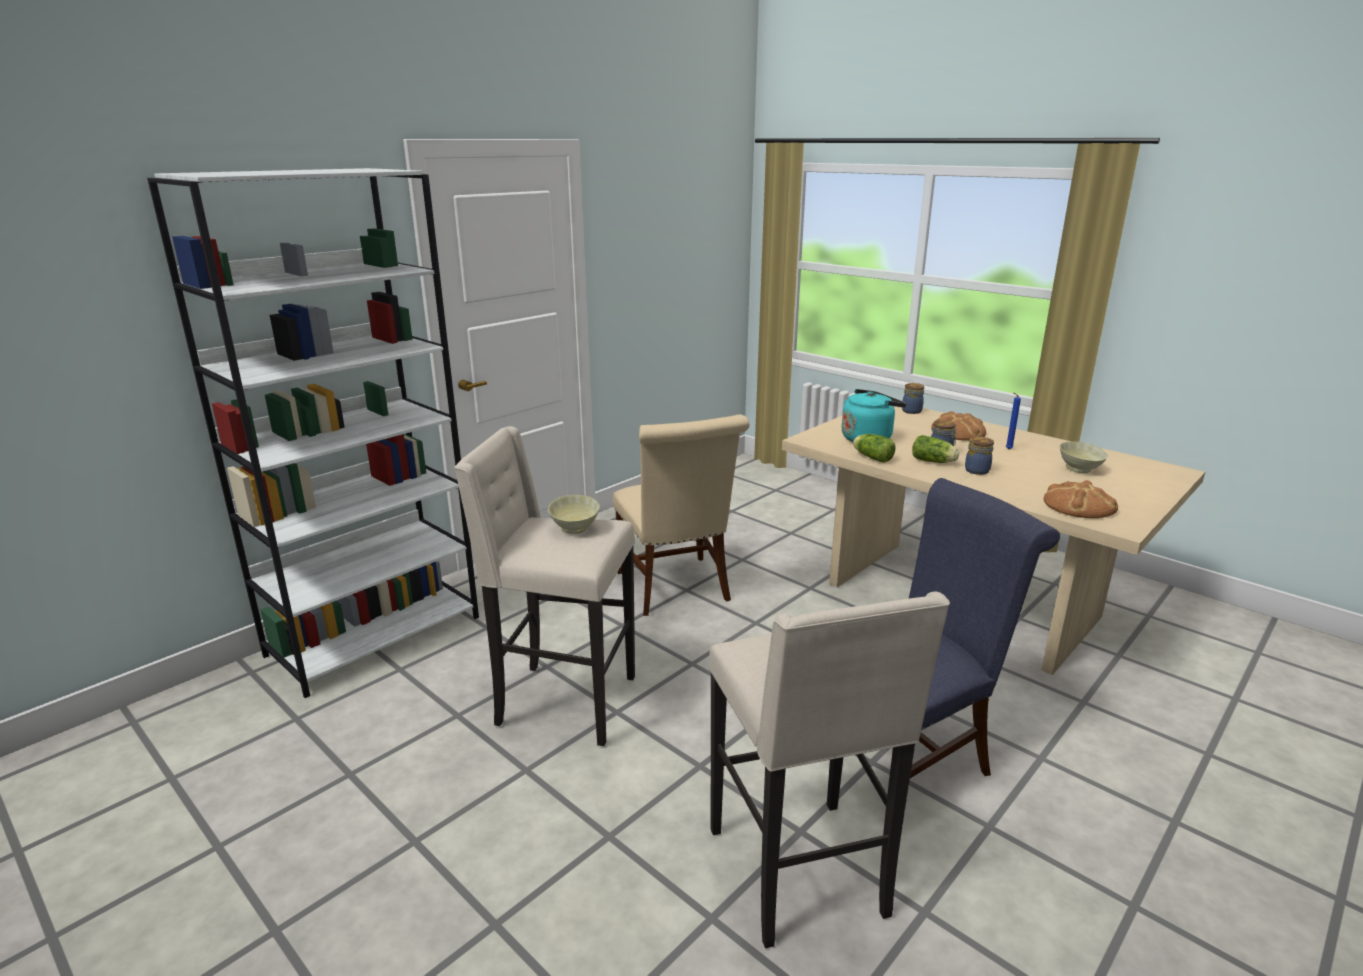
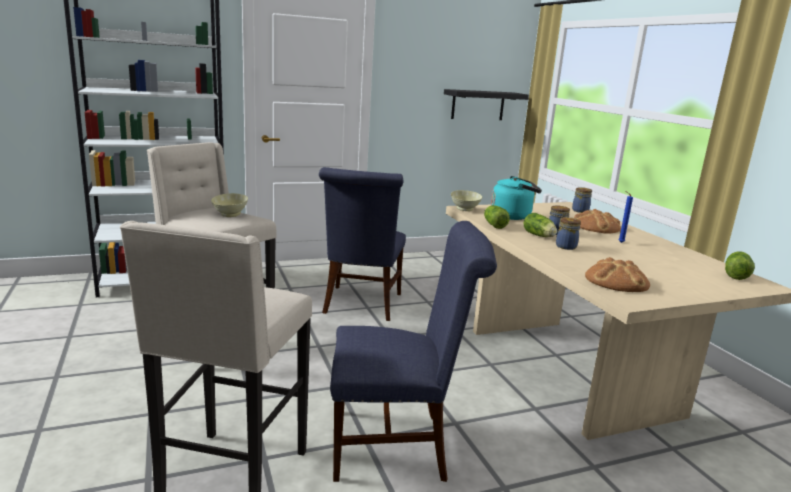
camera: 25 degrees right, 5 degrees down
beige chair [613,414,750,616] -> blue chair [319,167,406,321]
beige bowl [1060,441,1108,473] -> beige bowl moved to [451,190,482,211]
none -> black shelf [444,89,529,120]
none -> lettuce [725,251,755,280]

